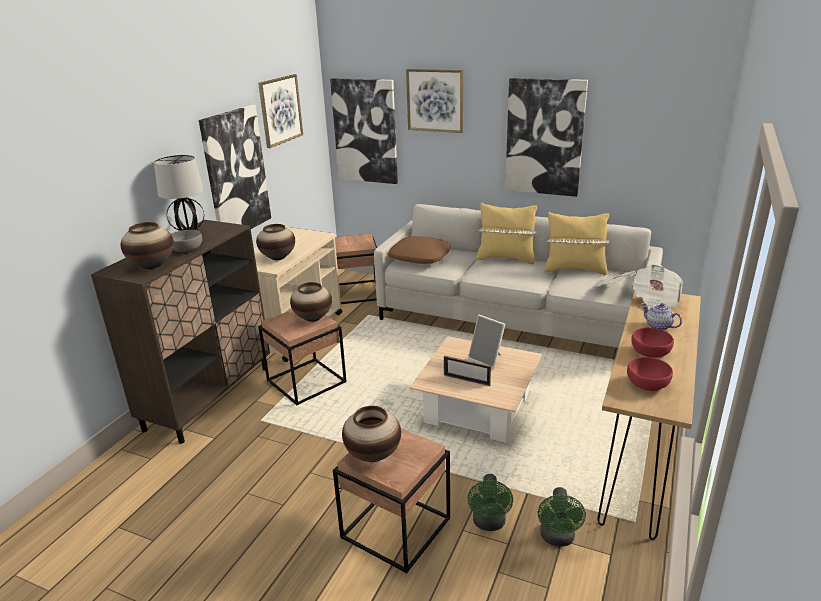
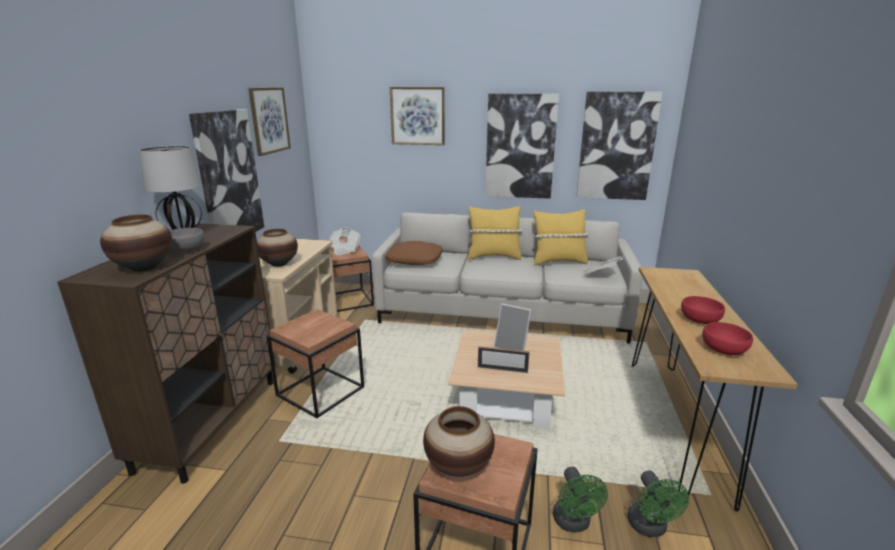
camera: 15 degrees left, 5 degrees down
vase [290,282,332,322] -> none
picture [330,78,398,184] -> picture moved to [576,92,663,200]
newspaper [632,264,683,309] -> newspaper moved to [329,227,361,255]
teapot [641,303,682,331] -> none

